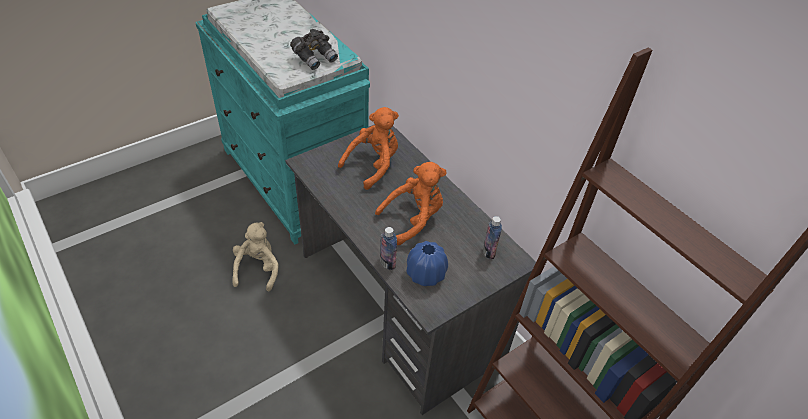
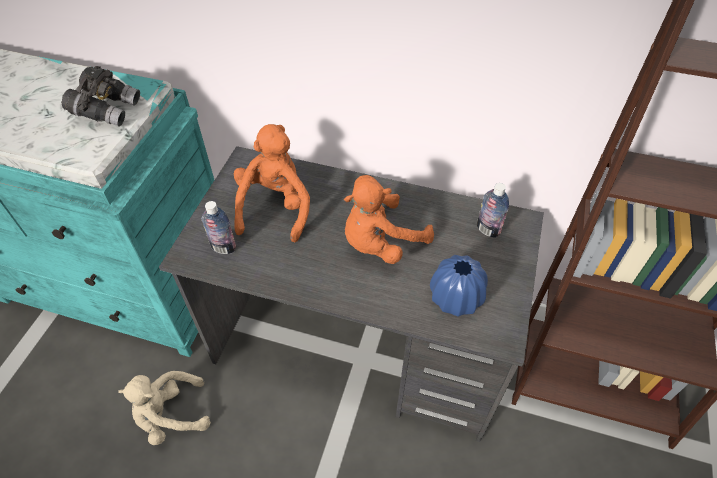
camera: 35 degrees left, 5 degrees up
beige plush toy [233,222,279,291] -> beige plush toy turned 75 degrees counterclockwise [118,371,211,445]
orange plush toy [375,162,447,245] -> orange plush toy turned 150 degrees counterclockwise [344,175,434,264]
bottle [380,227,397,270] -> bottle moved to [201,201,236,254]

